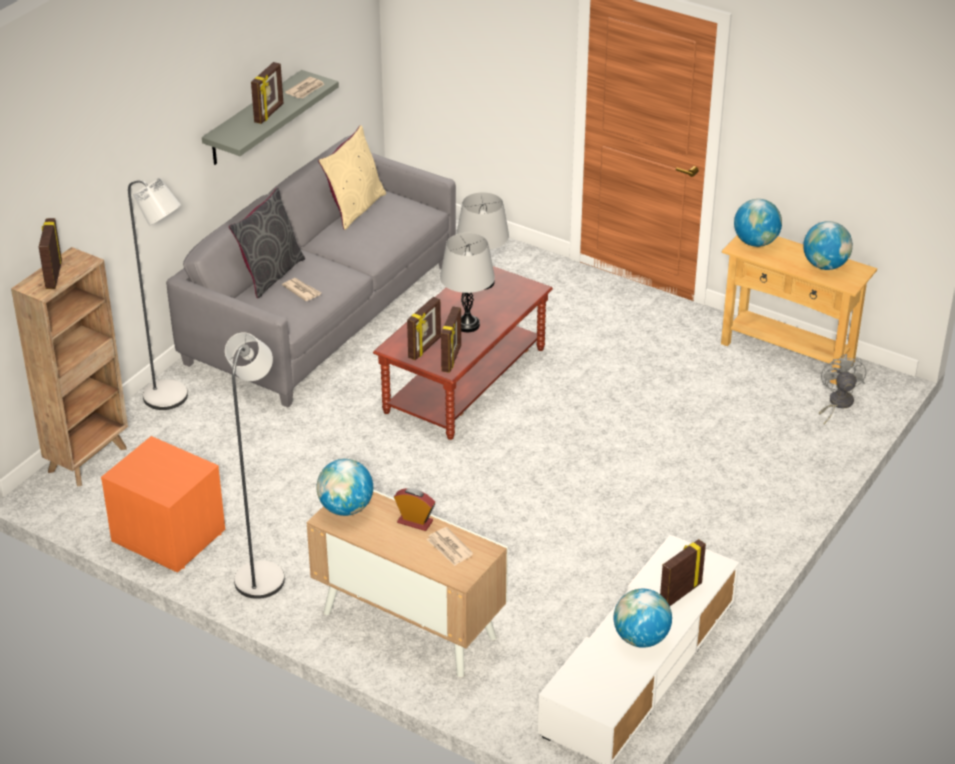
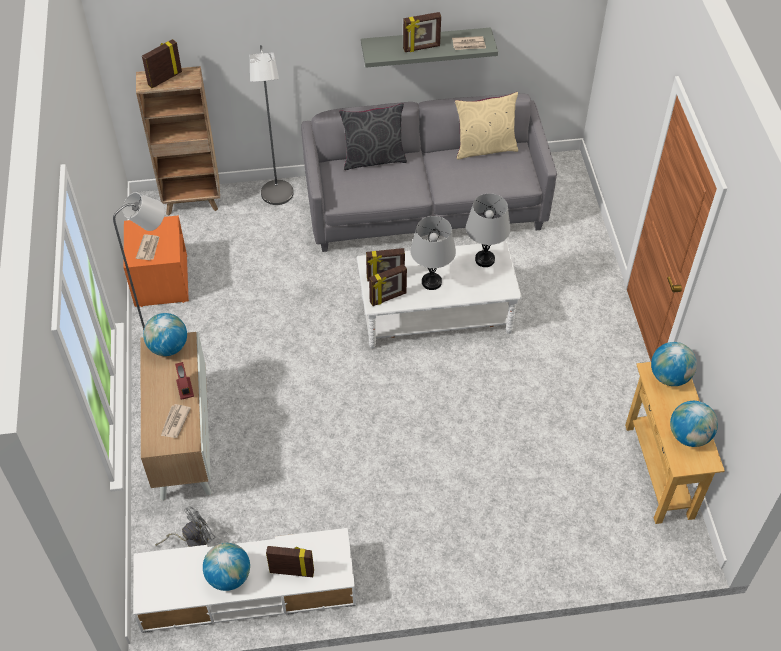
camera: 50 degrees right, 15 degrees up
newspaper [282,278,321,302] -> newspaper moved to [136,234,159,260]
brown coffee table [373,266,553,440] -> white coffee table [357,241,522,348]
grey fan [819,354,866,424] -> grey fan moved to [155,507,216,547]

